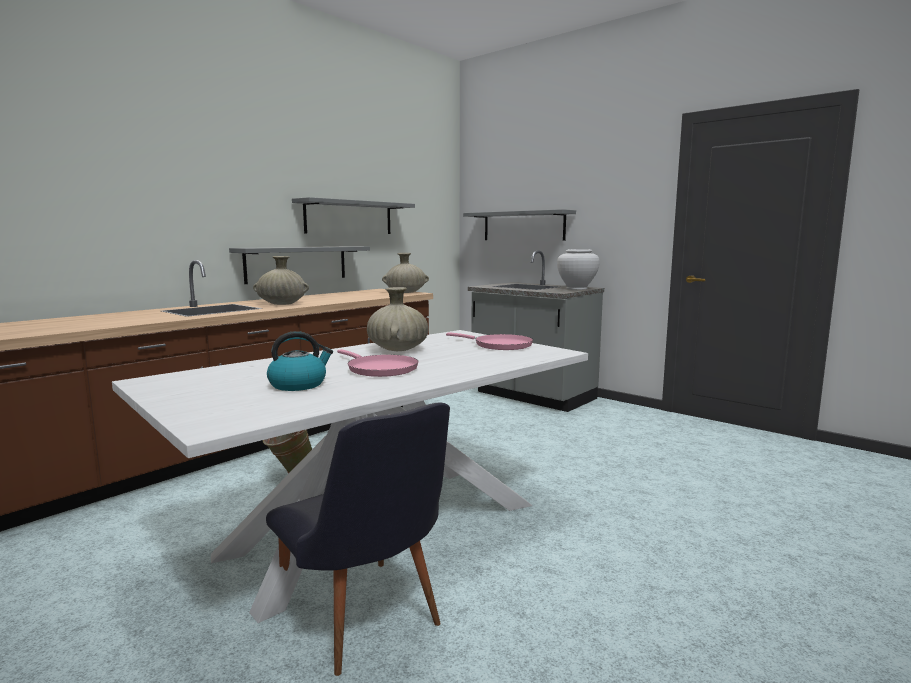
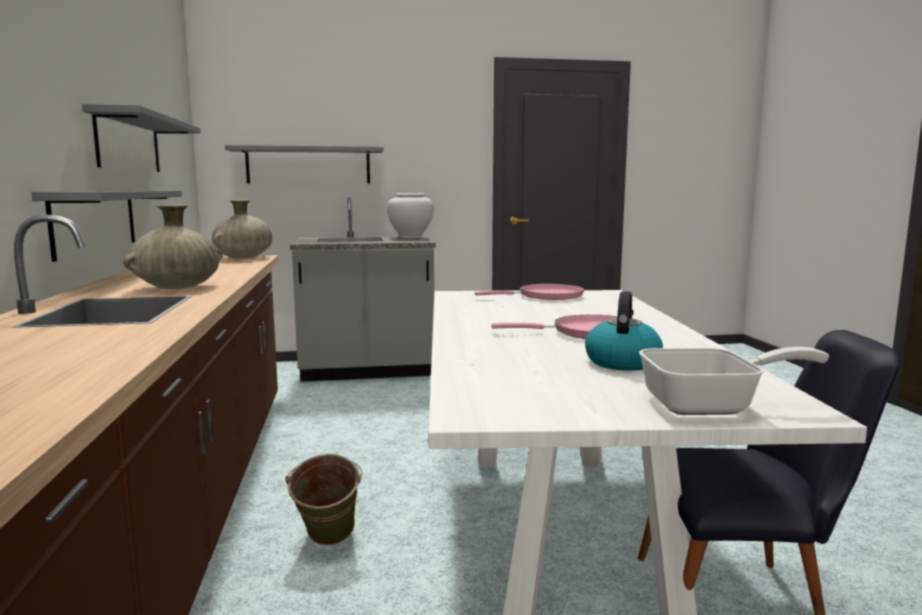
camera: 50 degrees left, 0 degrees up
beige vase [367,287,428,351] -> none
none -> frying pan [639,347,829,415]

